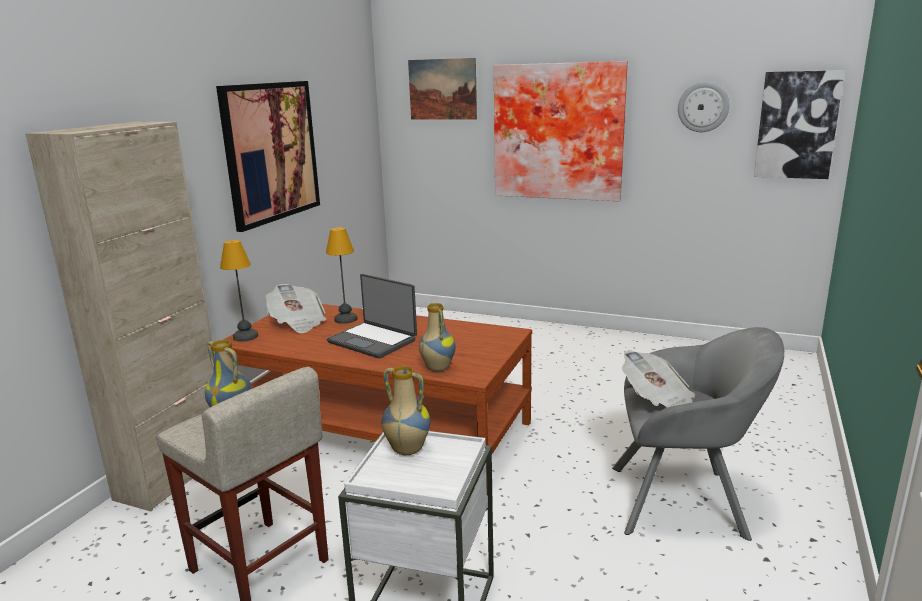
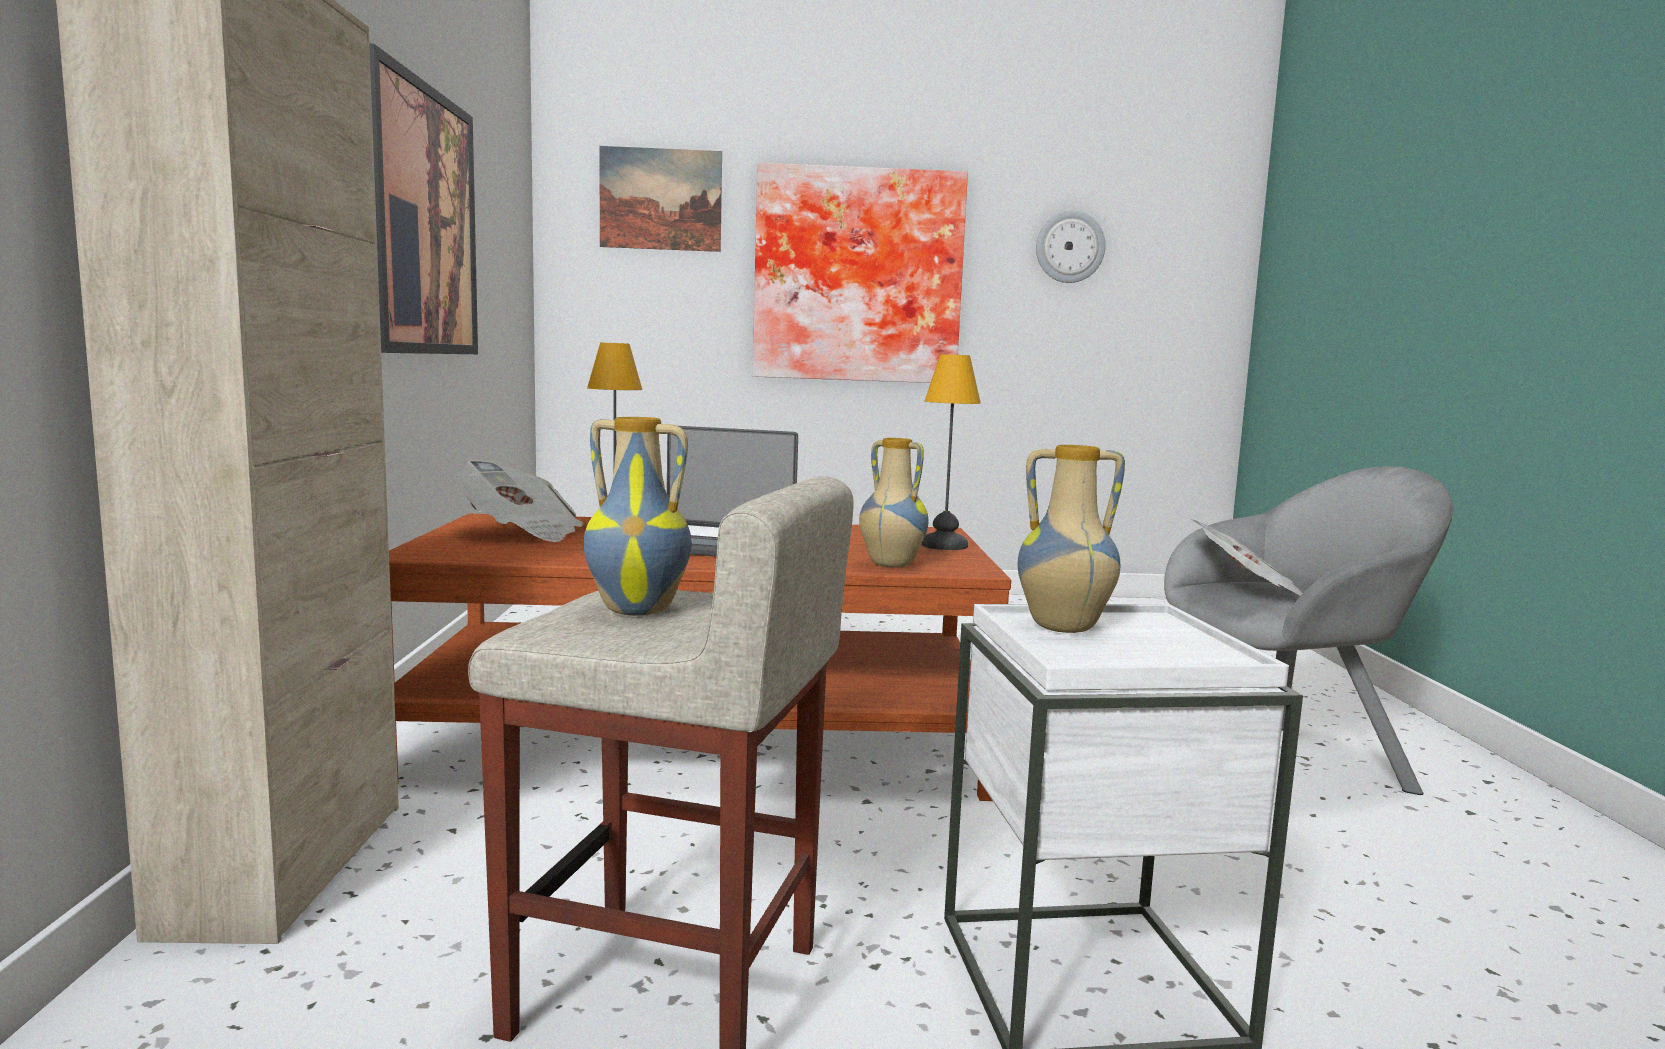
camera: 25 degrees left, 10 degrees down
table lamp [220,240,258,342] -> table lamp moved to [921,354,981,550]
picture [754,70,845,179] -> none

